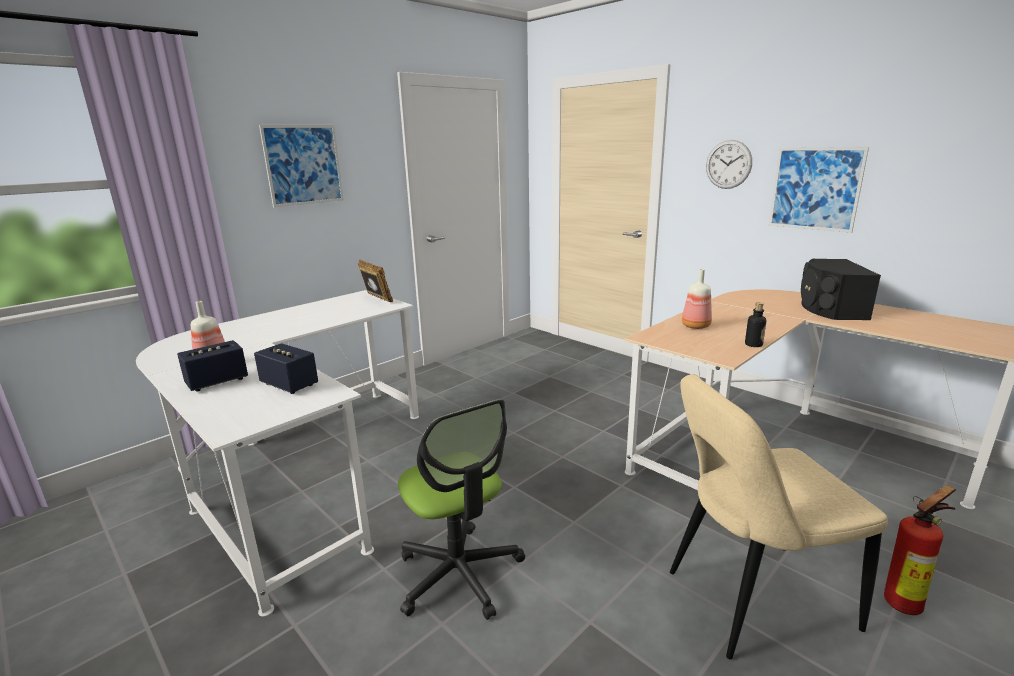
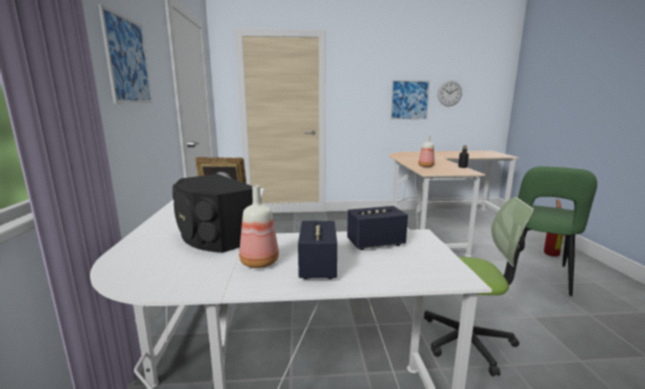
camera: 50 degrees left, 5 degrees down
beige chair [670,374,888,660] -> green chair [518,166,597,296]
wall clock [706,140,752,189] -> wall clock moved to [438,80,462,106]
black speaker [801,259,881,320] -> black speaker moved to [172,174,253,253]

